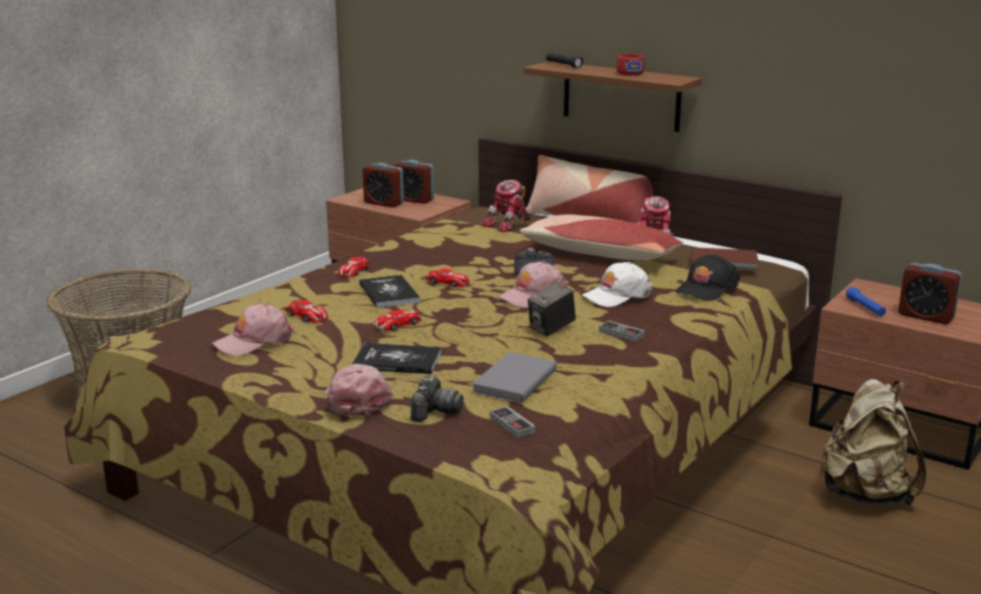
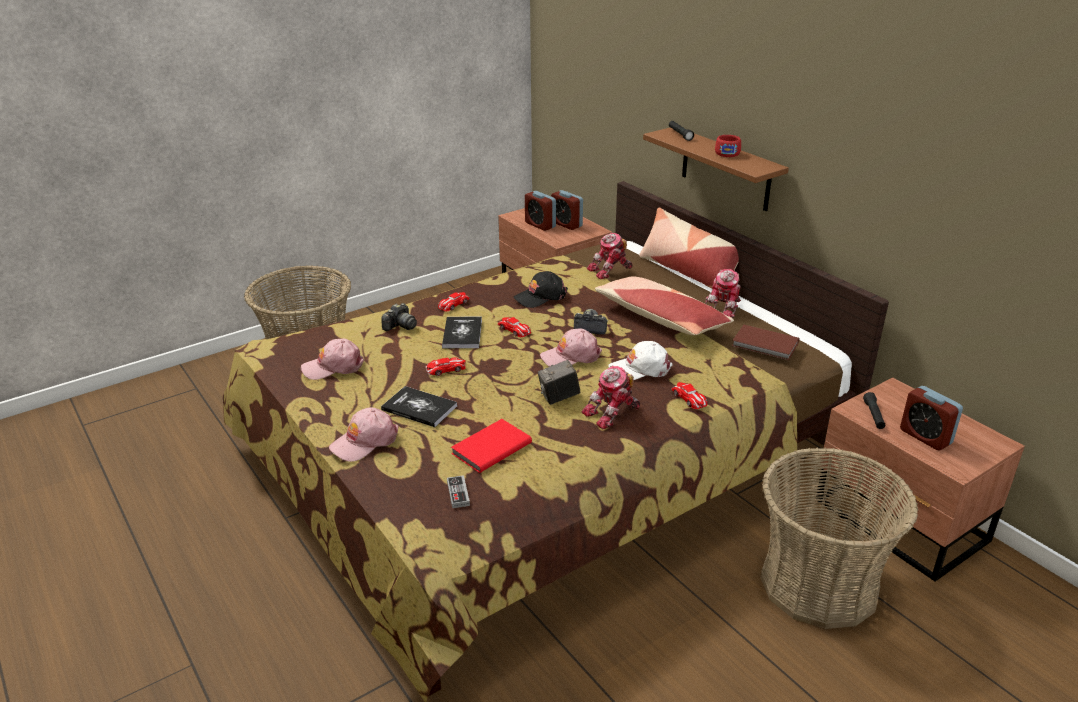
camera: 20 degrees right, 10 degrees up
toy car [285,300,328,323] -> toy car moved to [671,382,708,409]
pink cap [326,364,393,416] -> pink cap turned 135 degrees counterclockwise [329,407,399,462]
camera [411,375,464,422] -> camera moved to [381,303,417,331]
grey book [472,352,557,403] -> red book [451,419,532,473]
game controller [599,321,645,342] -> toy robot [581,365,640,429]
black cap [676,255,740,301] -> black cap moved to [514,271,568,308]
beige backpack [819,379,927,506] -> basket [760,447,918,629]
blue flashlight [846,287,886,316] -> black flashlight [863,392,885,429]

